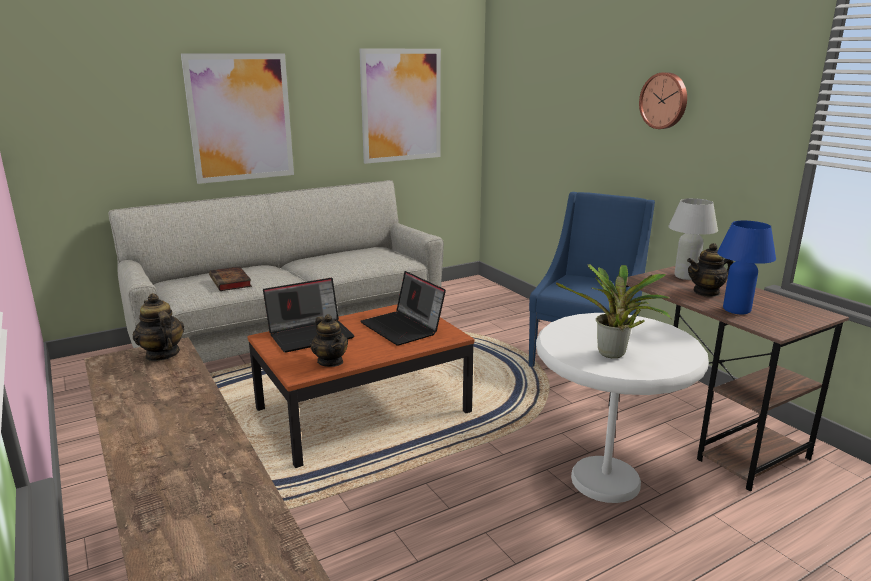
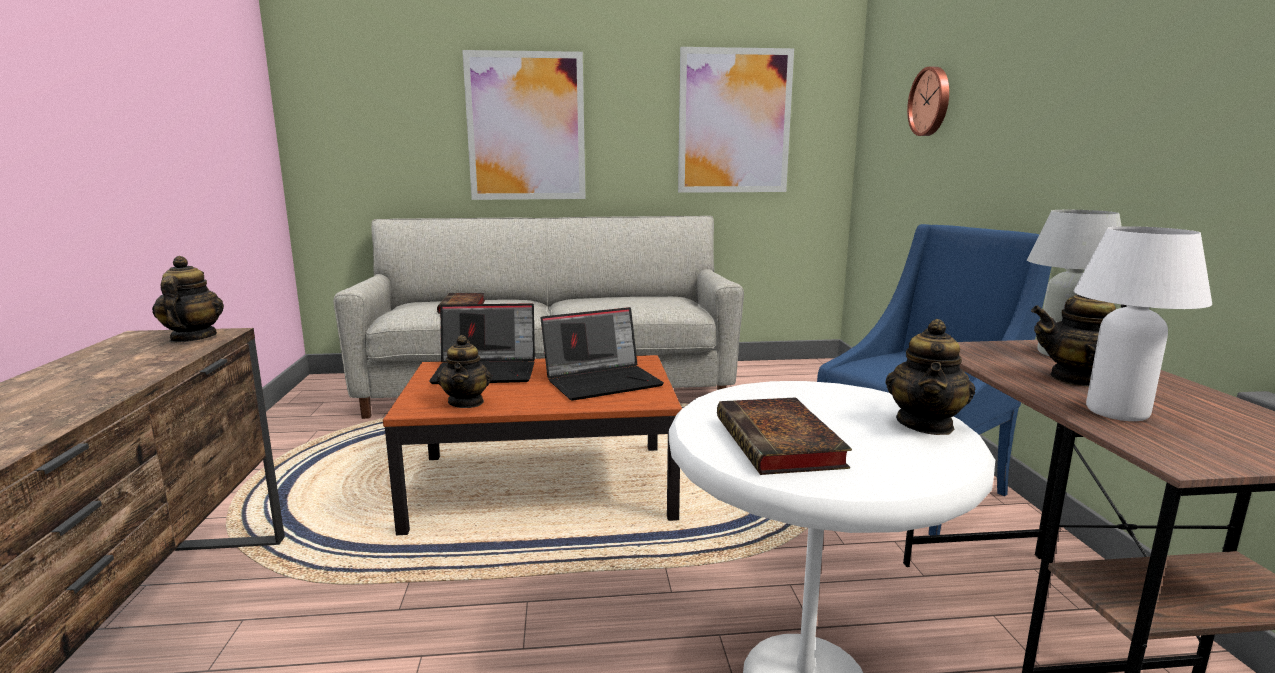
camera: 25 degrees right, 5 degrees down
laptop [360,271,446,346] -> laptop turned 105 degrees counterclockwise [541,307,664,401]
potted plant [556,264,672,358] -> book [717,397,852,475]
wall clock [639,72,687,129] -> wall clock moved to [907,67,949,136]
blue table lamp [717,220,776,314] -> white table lamp [1074,226,1212,421]
none -> teapot [886,319,975,435]

